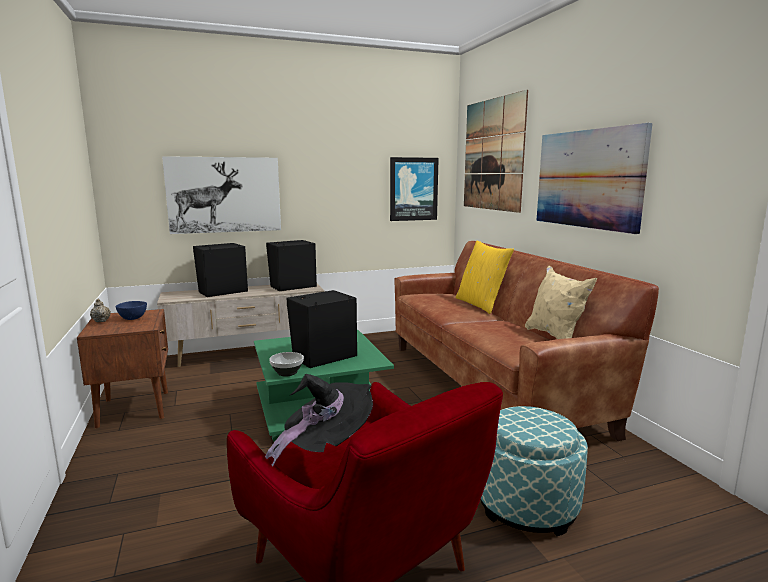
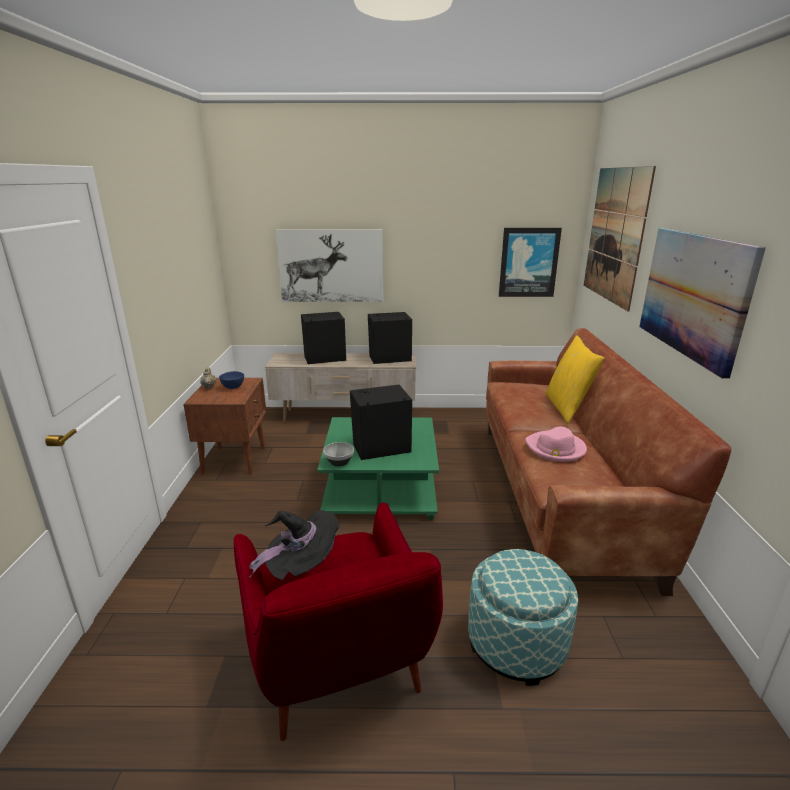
camera: 20 degrees right, 10 degrees up
beige pillow [525,265,597,339] -> none
none -> pink hat [525,427,587,462]

